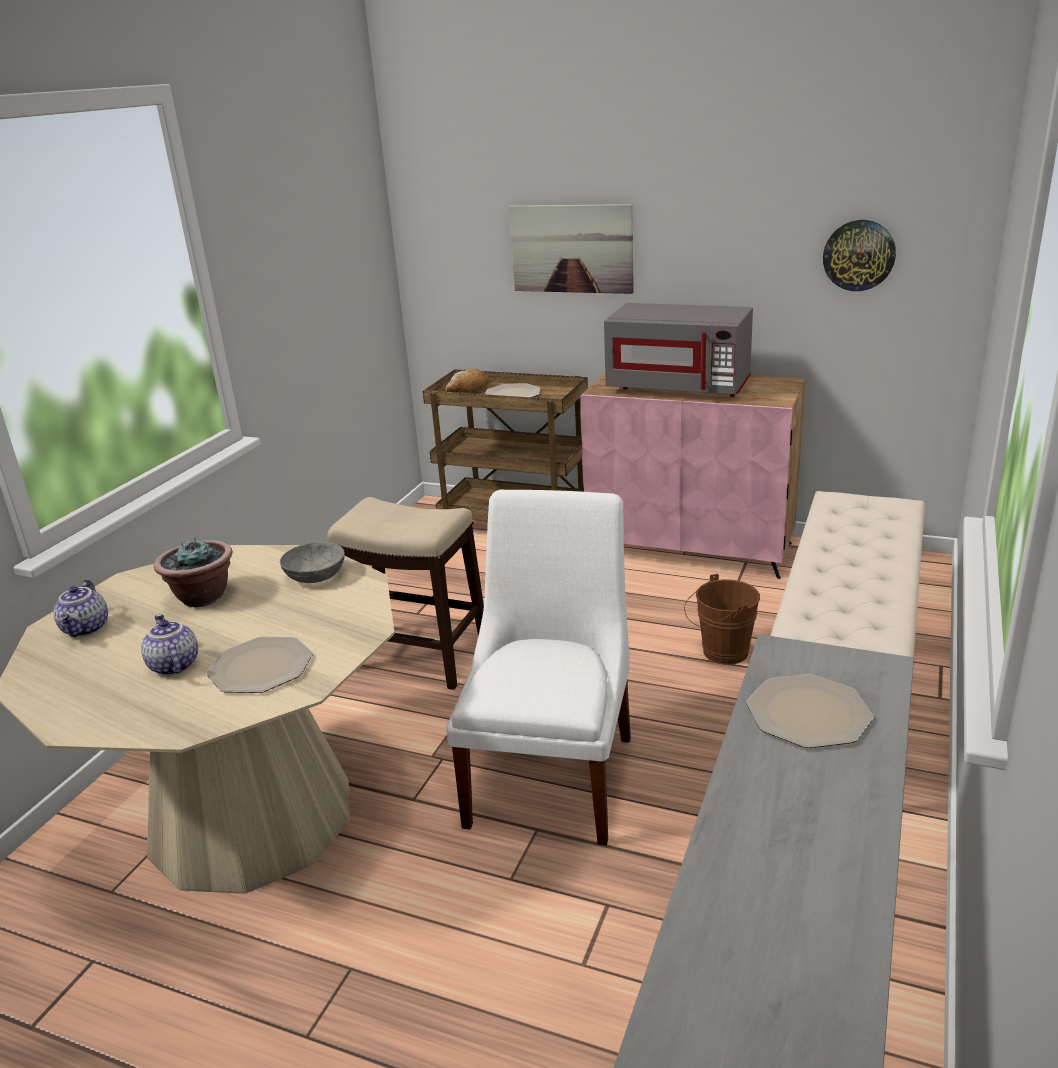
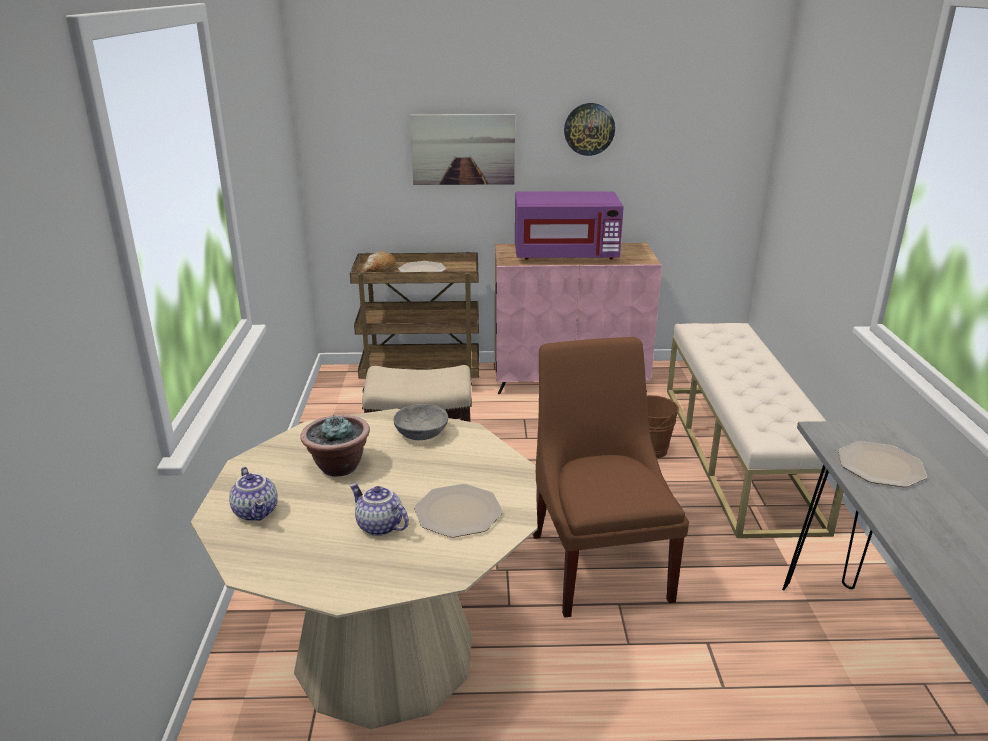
camera: 25 degrees left, 0 degrees up
white chair [446,490,631,846] -> brown chair [533,337,689,618]
grey microwave [604,303,753,397] -> purple microwave [515,191,624,260]
wall clock [823,220,896,291] -> wall clock moved to [564,103,615,156]

